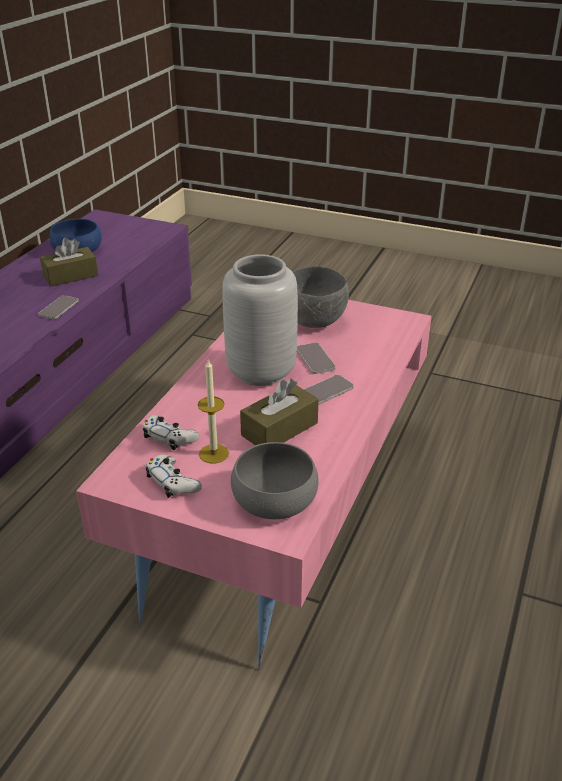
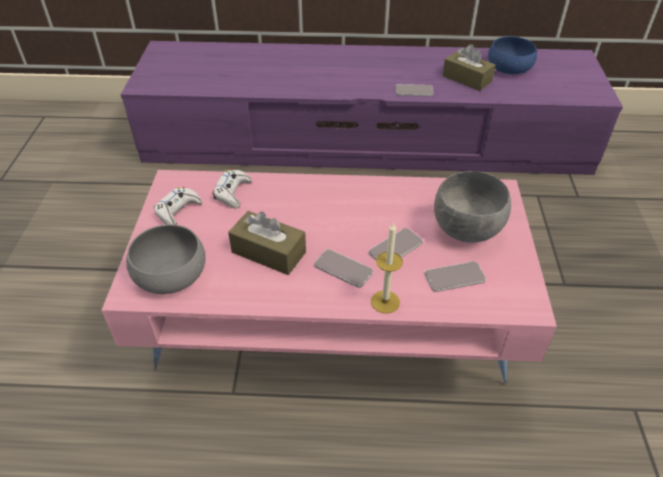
camera: 70 degrees right, 10 degrees up
candle [198,358,229,464] -> candle moved to [371,223,403,314]
grey vase [223,254,298,386] -> none
none -> phone [425,261,486,292]

